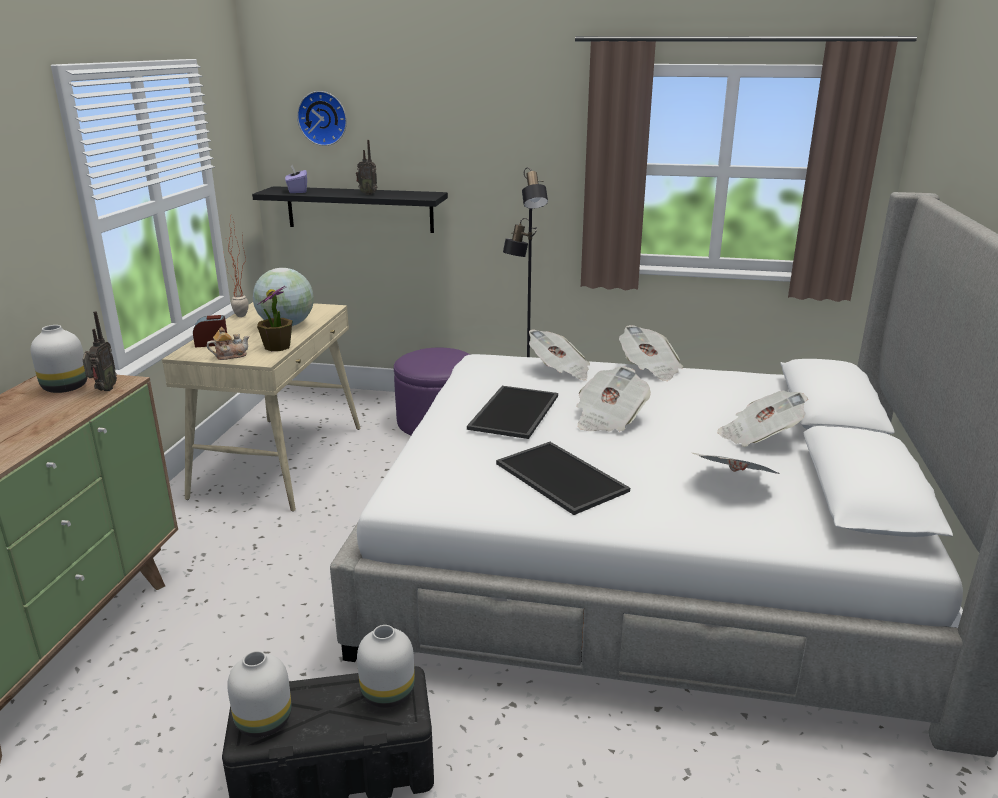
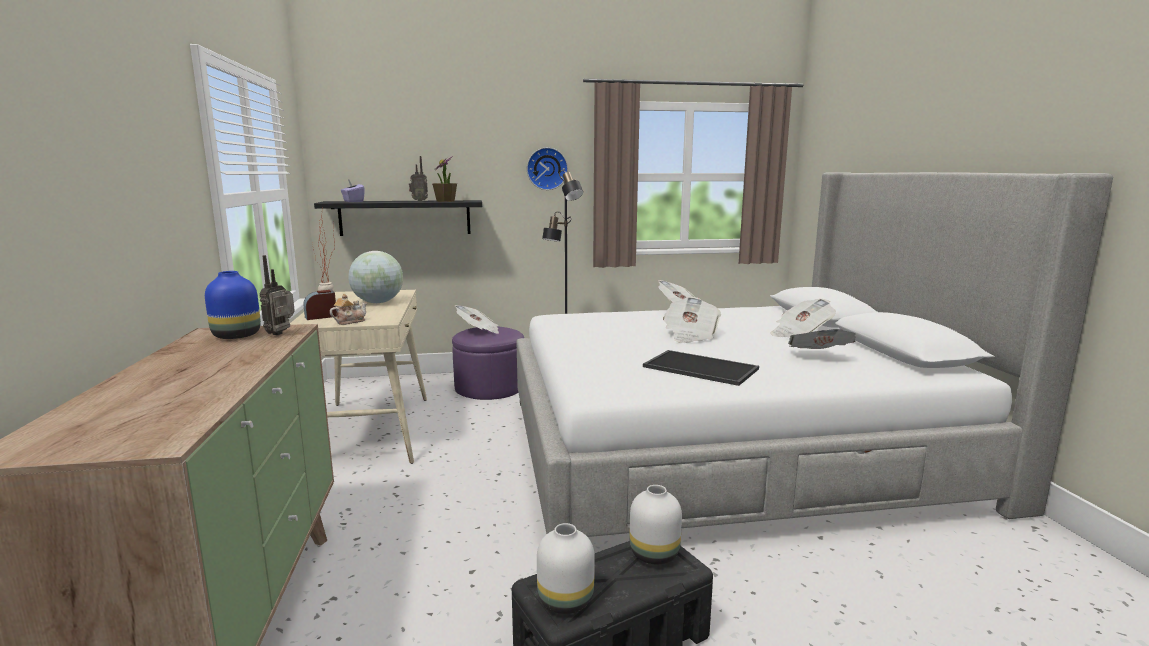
camera: 20 degrees left, 10 degrees down
white vase [31,325,87,393] -> blue vase [205,271,261,339]
radio [82,311,117,391] -> radio turned 150 degrees counterclockwise [260,255,295,335]
potted plant [257,286,293,351] -> potted plant moved to [432,156,457,202]
wall clock [297,91,347,146] -> wall clock moved to [527,147,568,190]
tray [467,386,558,439] -> none
newspaper [529,329,590,380] -> newspaper moved to [455,305,499,334]

